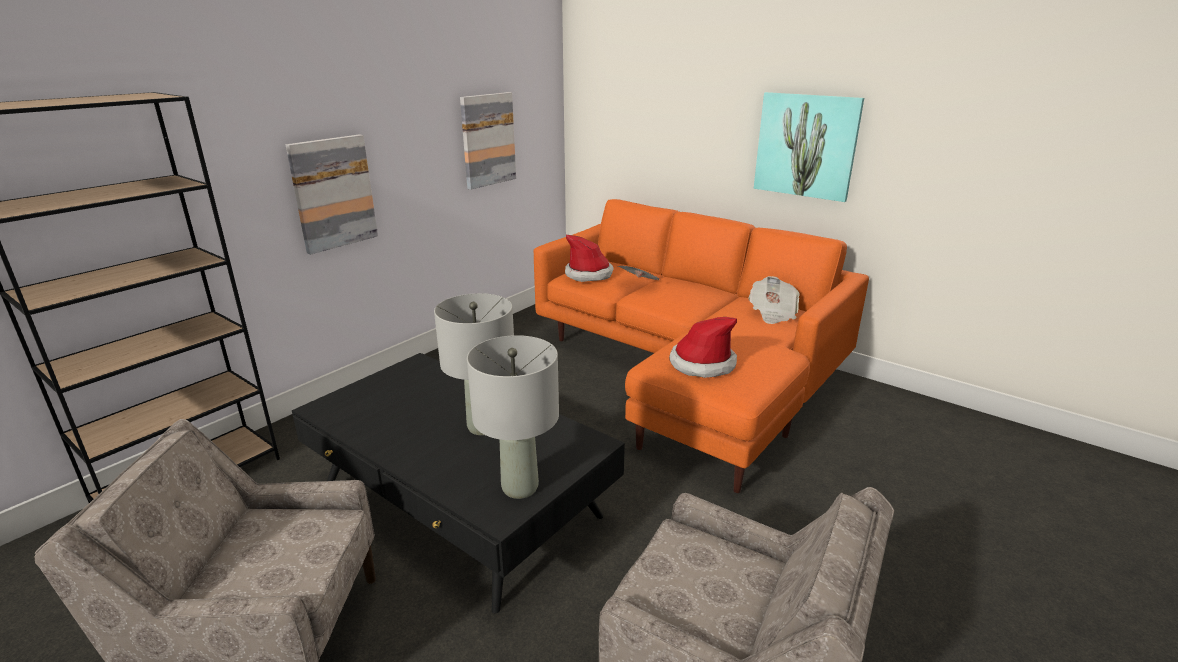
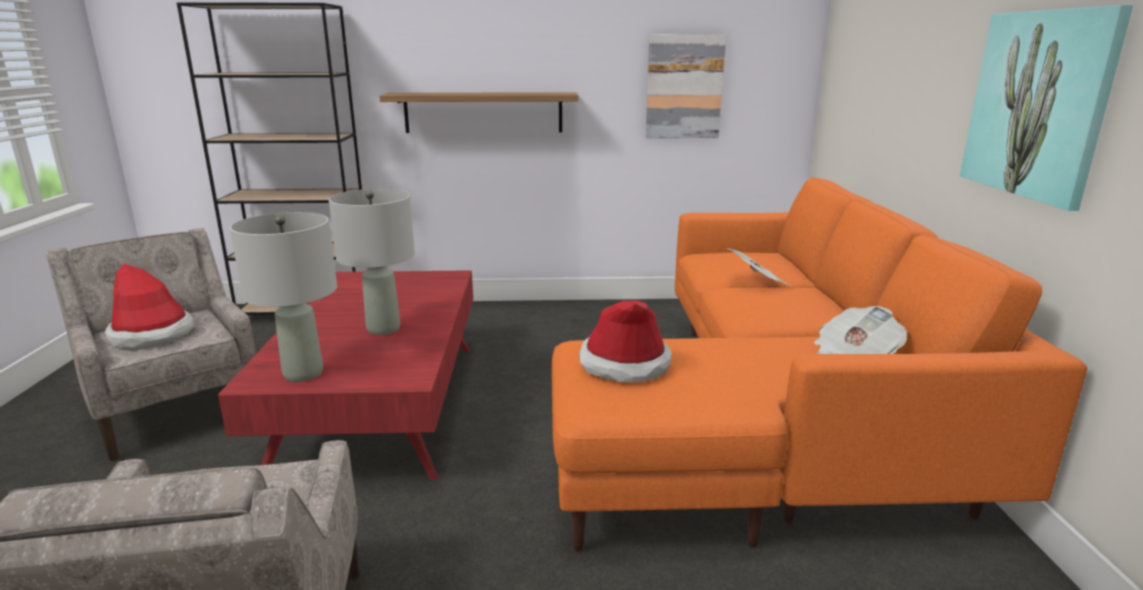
camera: 50 degrees right, 5 degrees down
picture [286,134,378,255] -> shelf [379,92,578,133]
black coffee table [292,353,625,613] -> red coffee table [218,270,473,480]
hat [565,235,614,282] -> hat moved to [105,264,195,349]

